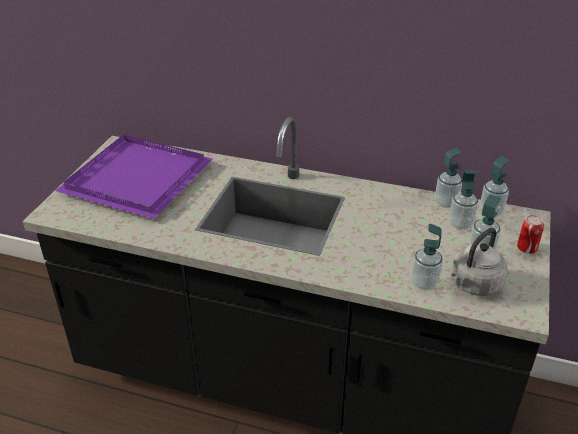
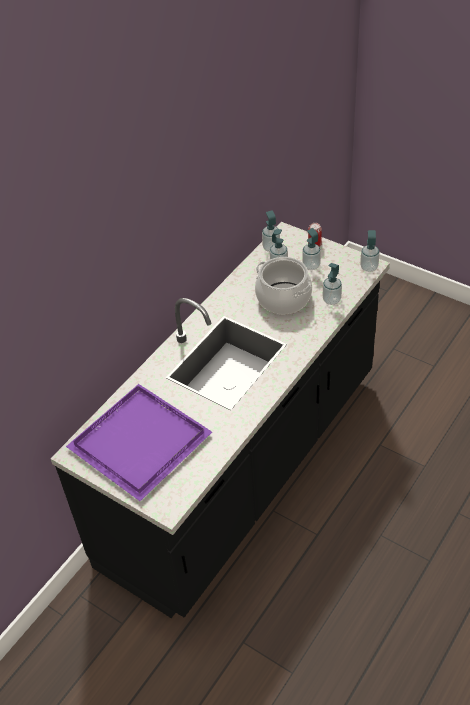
camera: 70 degrees left, 10 degrees up
soap dispenser [435,148,462,208] -> soap dispenser moved to [360,230,380,272]
grey kettle [451,228,508,296] -> none
none -> cooking pot [255,257,312,314]

